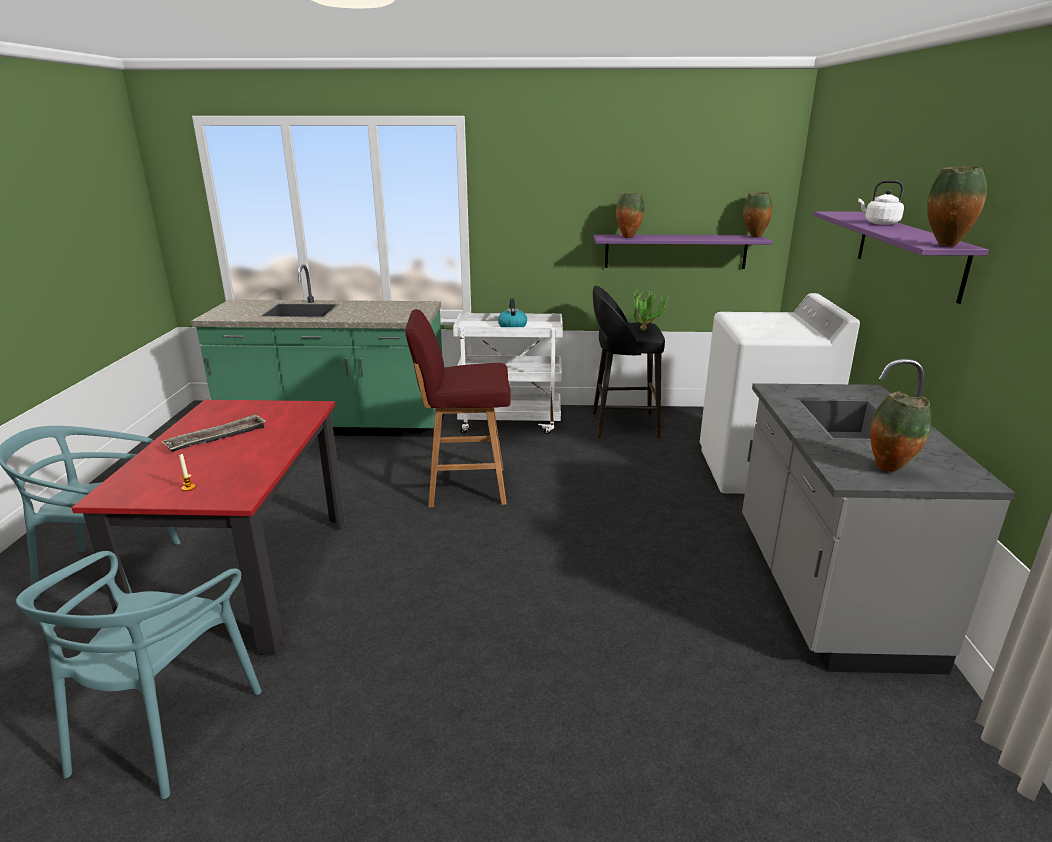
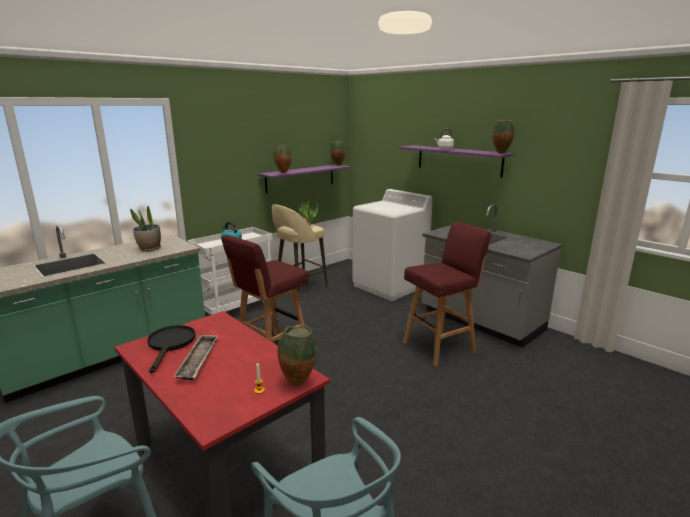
camera: 45 degrees left, 5 degrees down
black stool [592,286,665,438] -> beige stool [272,204,328,298]
vase [870,391,932,472] -> vase moved to [278,325,317,386]
none -> potted plant [130,205,161,251]
none -> black frying pan [147,325,196,374]
none -> red stool [403,222,491,366]

